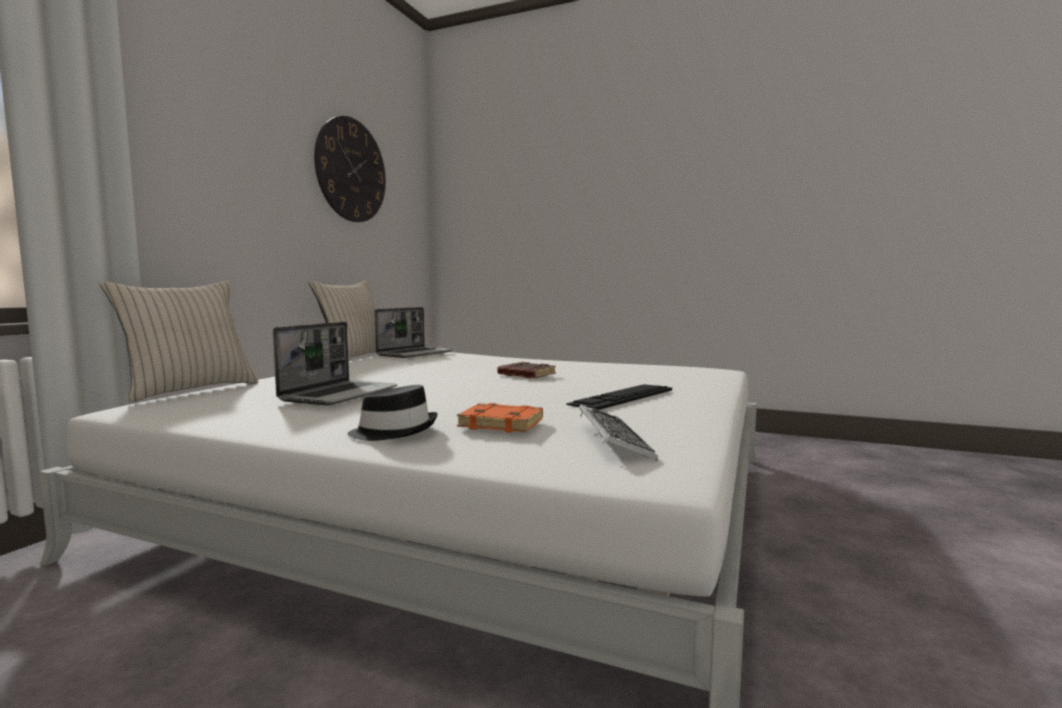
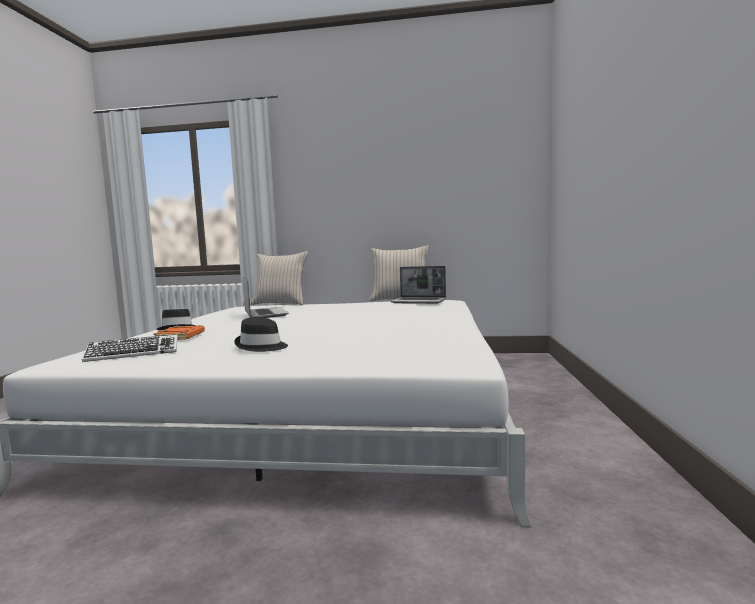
camera: 75 degrees right, 0 degrees up
laptop [273,322,397,405] -> laptop turned 120 degrees counterclockwise [243,277,289,318]
wall clock [314,116,386,222] -> none
brown book [497,362,556,378] -> none
keyboard [566,384,672,410] -> black hat [234,317,288,352]

